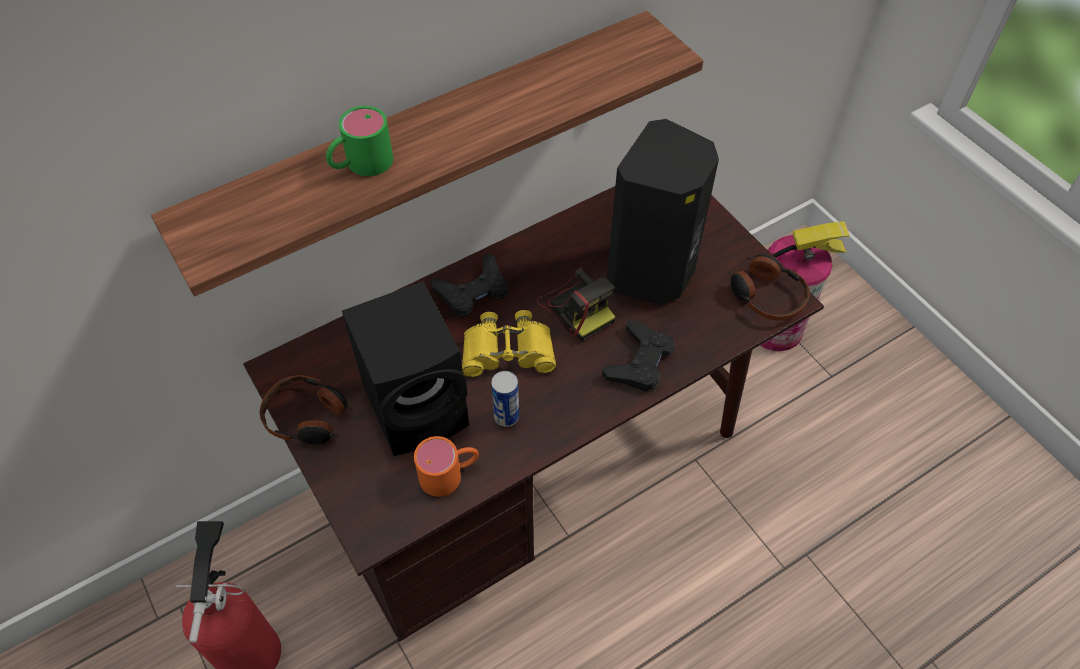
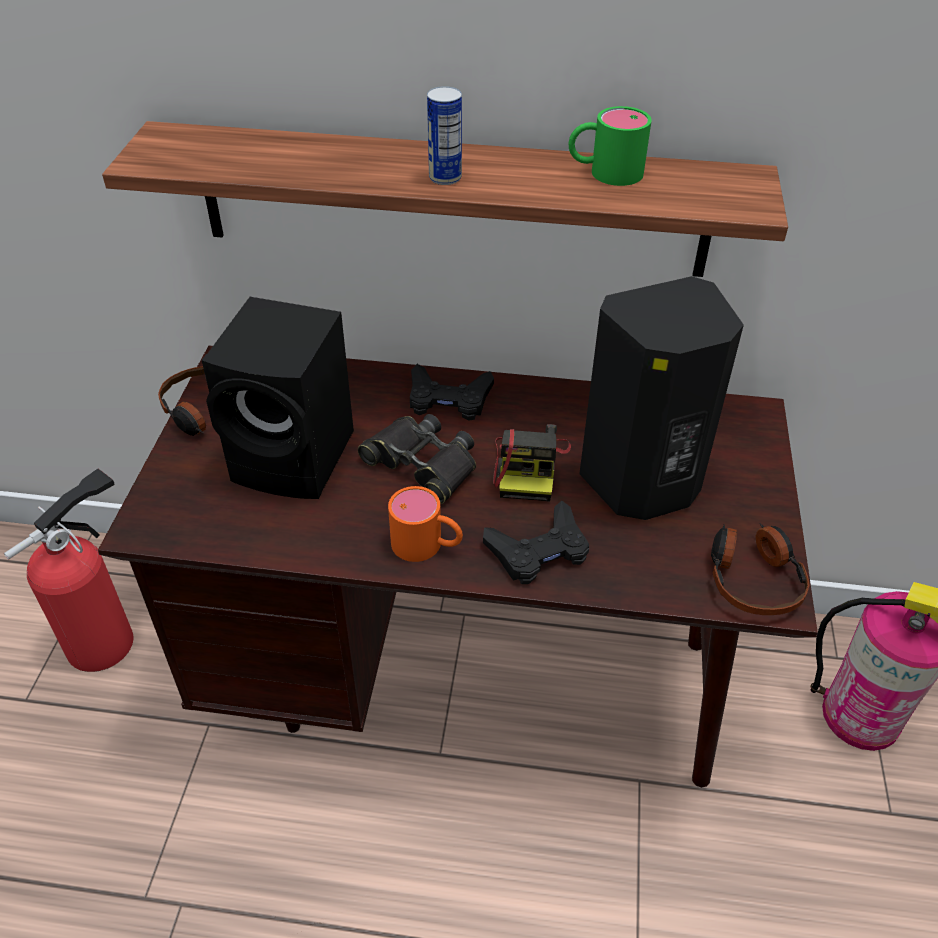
camera: 40 degrees right, 10 degrees down
green mug [326,106,393,176] -> green mug moved to [569,106,652,186]
orange mug [414,436,479,497] -> orange mug moved to [388,486,463,562]
yellow binoculars [462,310,556,377] -> black binoculars [358,414,476,504]
can [491,371,519,427] -> can moved to [427,86,462,185]

